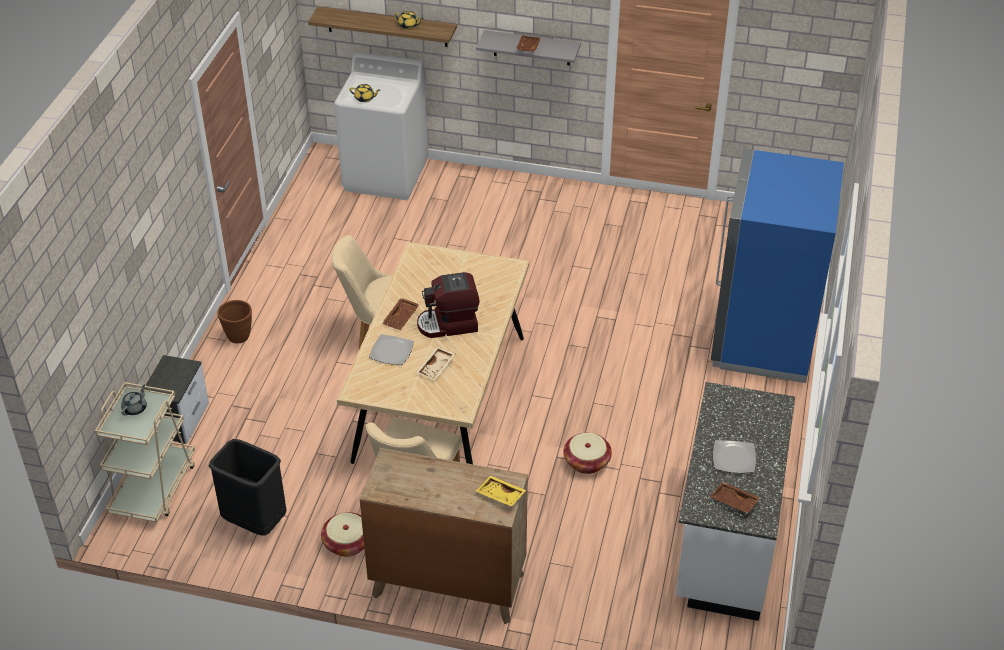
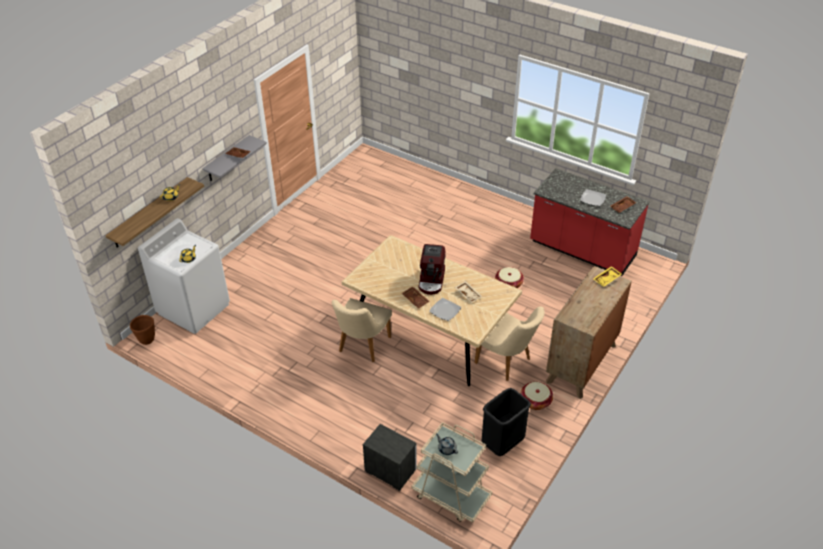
camera: 70 degrees left, 0 degrees up
brown planter [217,300,252,343] -> brown planter moved to [130,315,155,345]
white counter [675,382,795,621] -> red counter [530,168,650,276]
blue fridge [711,149,844,383] -> none

